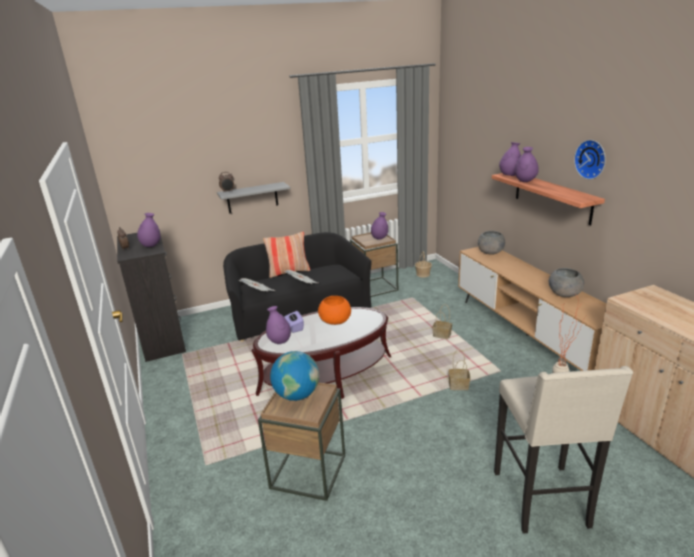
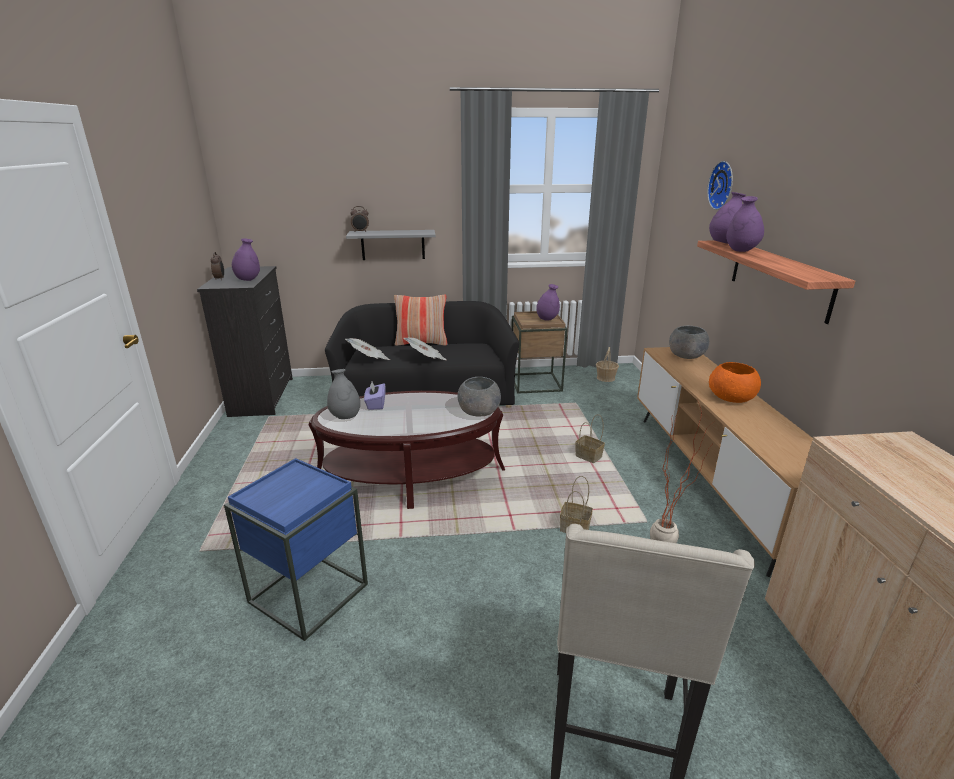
camera: 15 degrees right, 0 degrees up
brown side table [258,382,345,501] -> blue side table [224,458,368,641]
purple vase [266,306,291,344] -> grey vase [327,369,360,419]
globe [270,351,319,401] -> none
orange bowl [318,296,351,325] -> orange bowl moved to [709,362,761,403]
grey bowl [549,268,584,297] -> grey bowl moved to [458,377,501,417]
wall clock [574,140,606,180] -> wall clock moved to [707,161,733,210]

